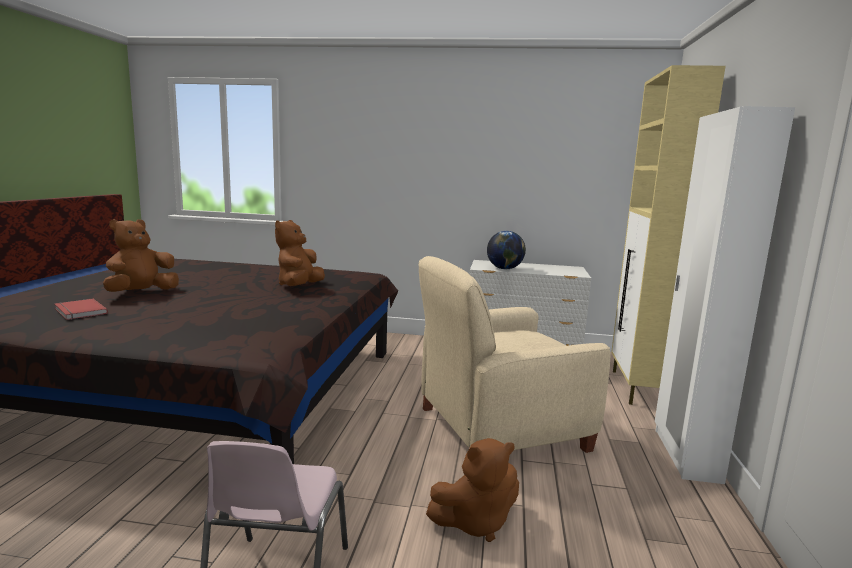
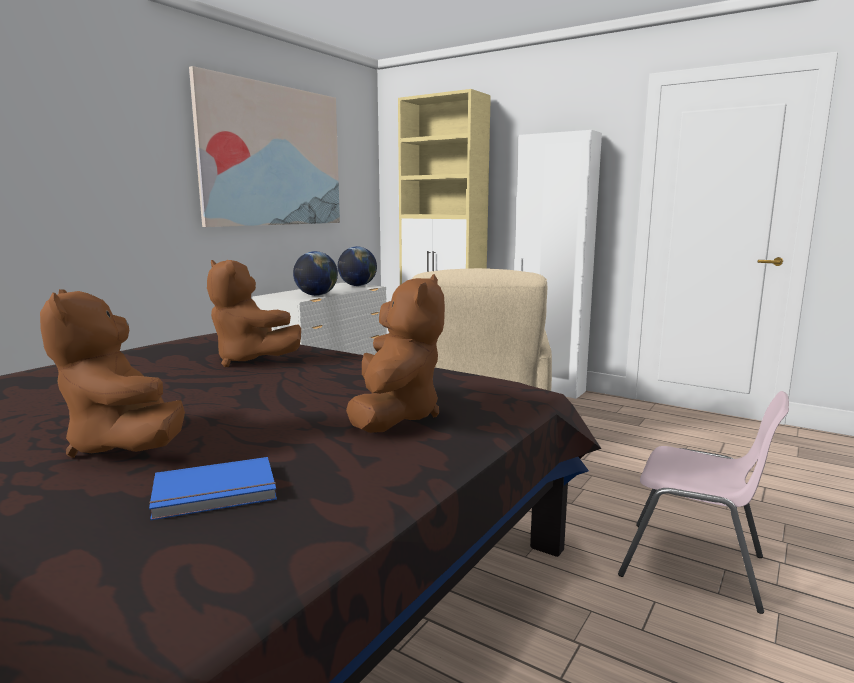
camera: 65 degrees left, 0 degrees up
red book [55,299,108,320] -> blue book [149,457,277,520]
brown plush toy [426,438,519,542] -> brown plush toy moved to [346,274,445,433]
none -> picture [189,66,340,227]
none -> globe [338,246,377,286]

